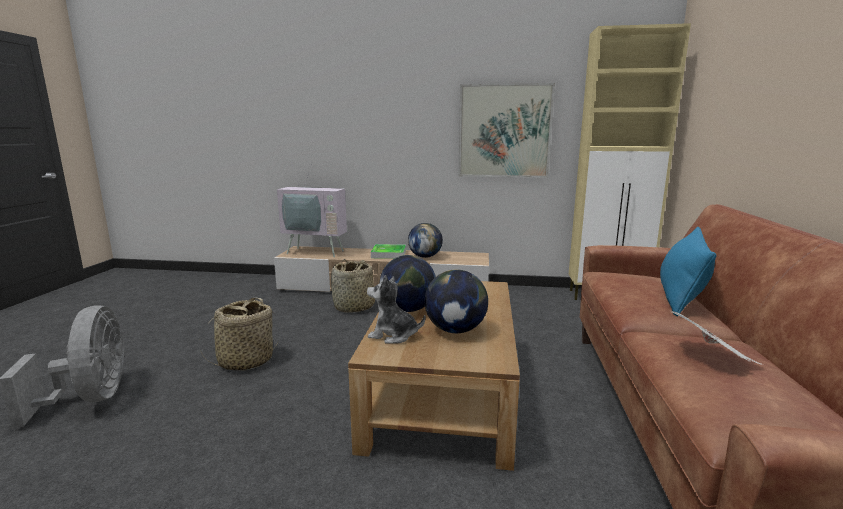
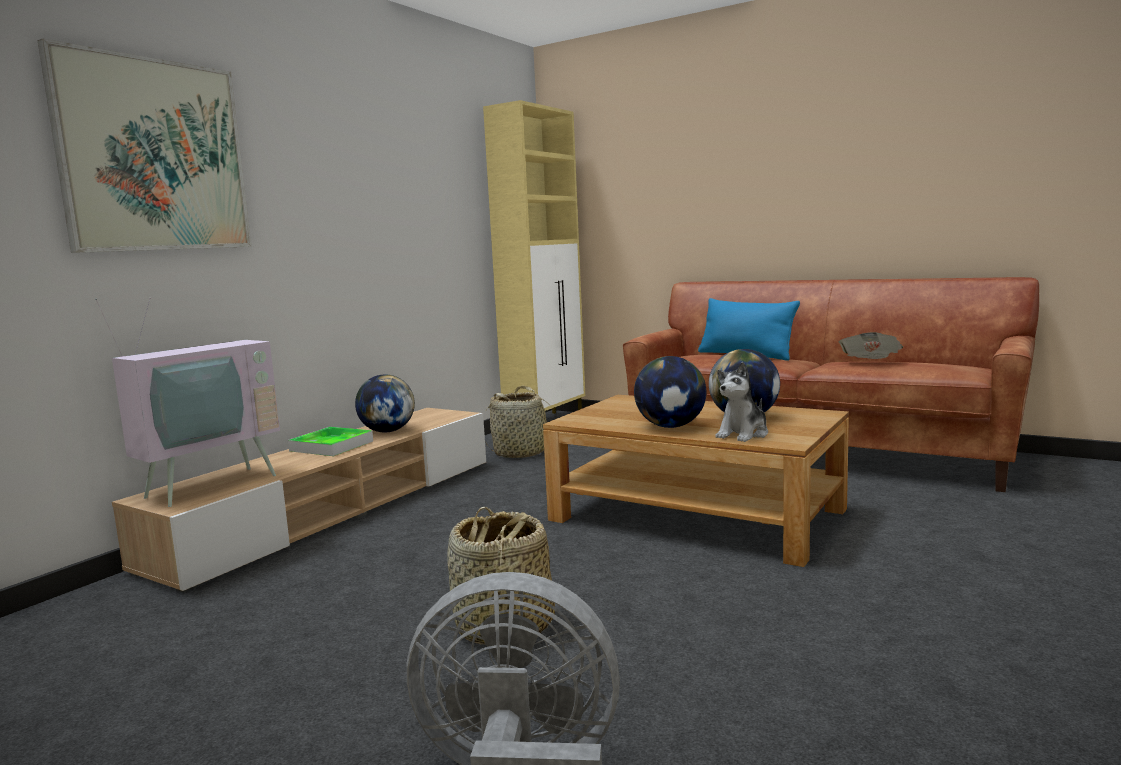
camera: 65 degrees left, 5 degrees down
basket [331,259,375,313] -> basket moved to [486,386,551,458]
picture [458,83,555,178] -> picture moved to [38,39,251,253]

